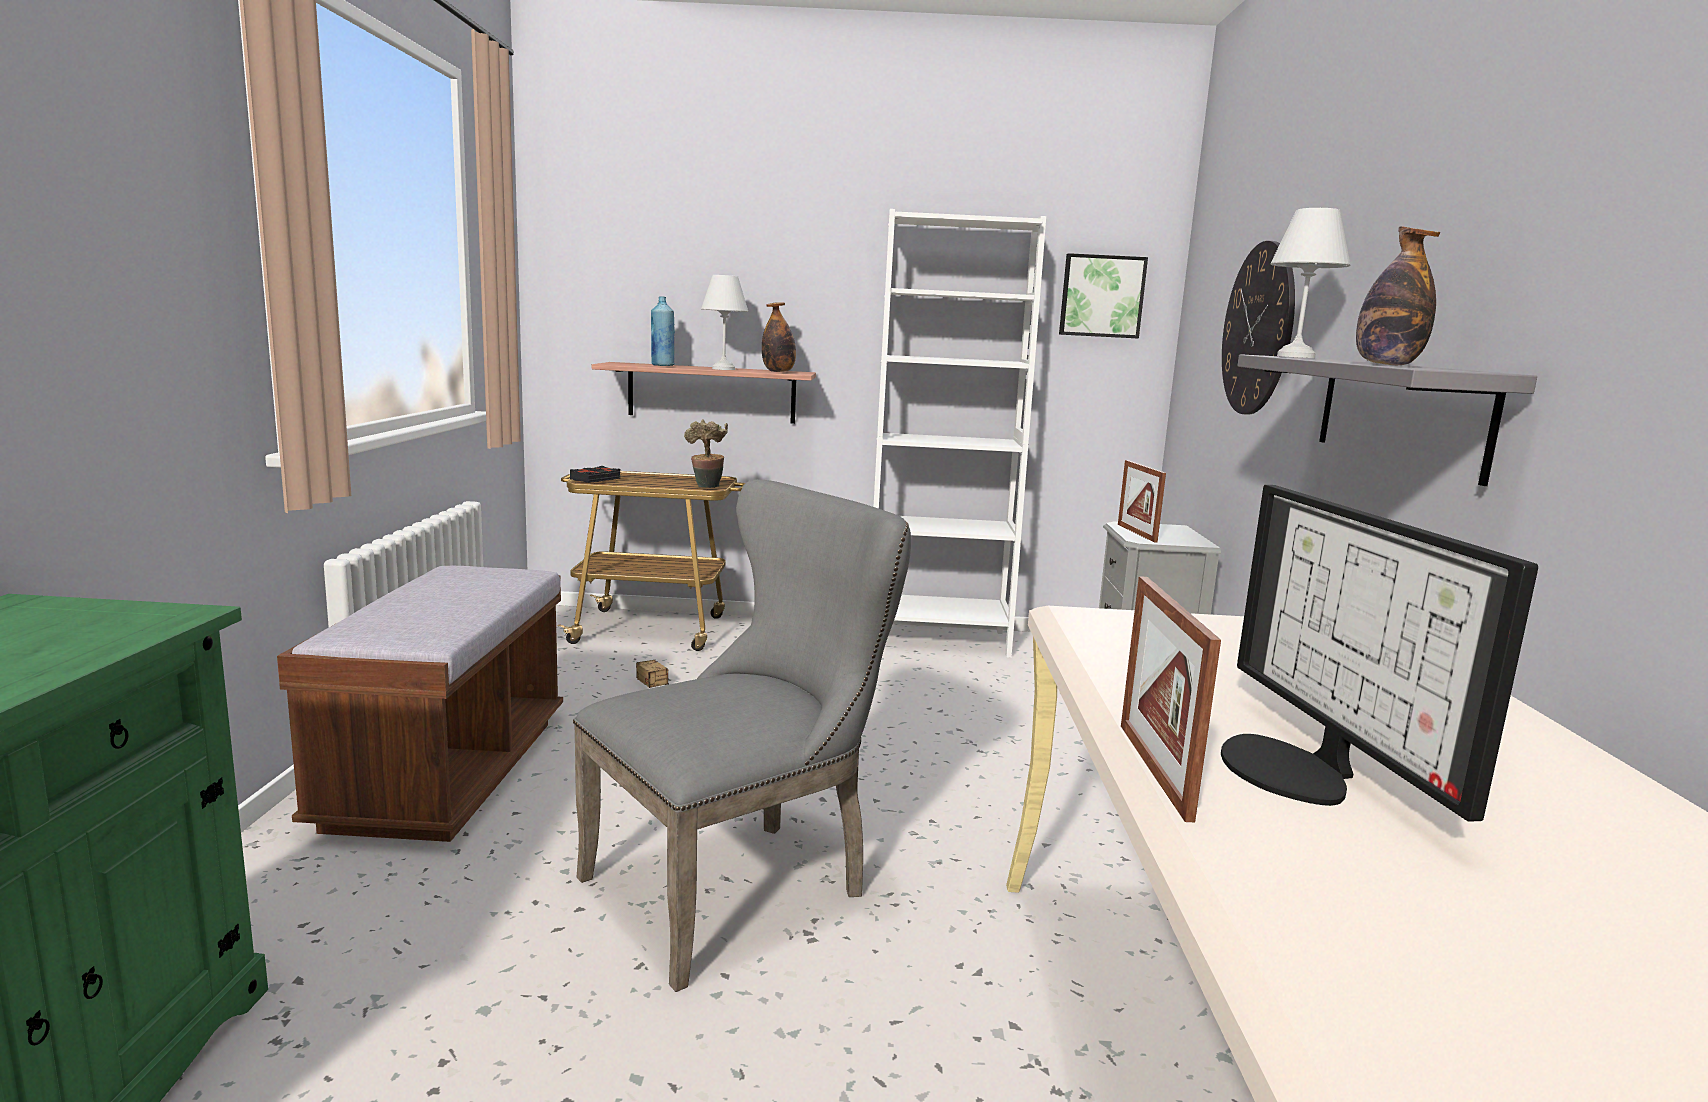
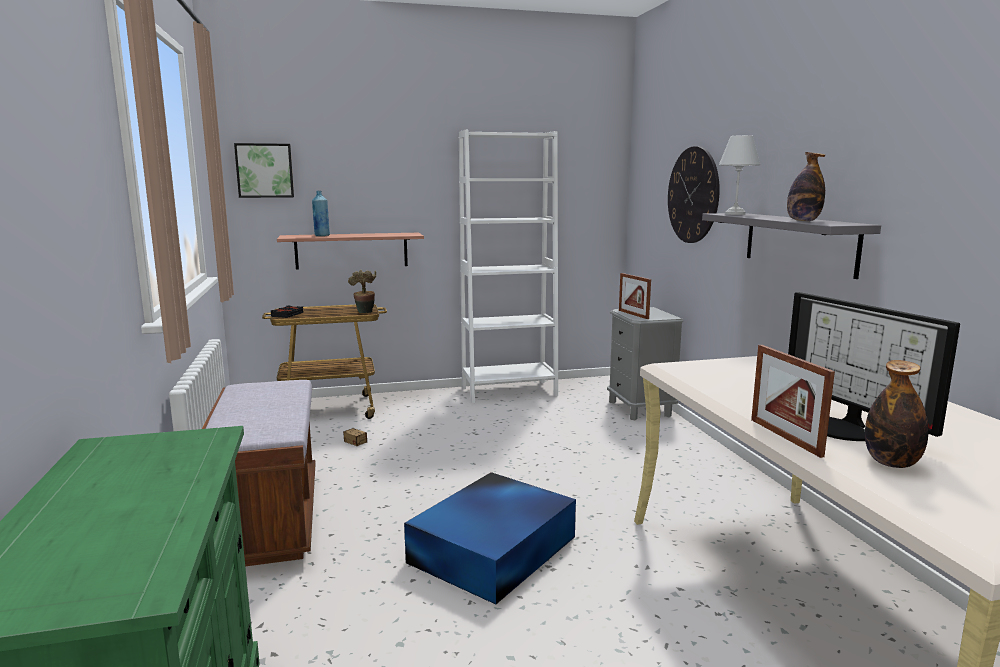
camera: 15 degrees left, 0 degrees up
grey chair [573,479,911,992] -> blue storage box [404,472,576,604]
white table lamp [701,275,748,370] -> none
bottle [762,302,796,372] -> bottle moved to [865,360,929,468]
picture [1059,253,1148,339] -> picture moved to [234,143,294,198]

